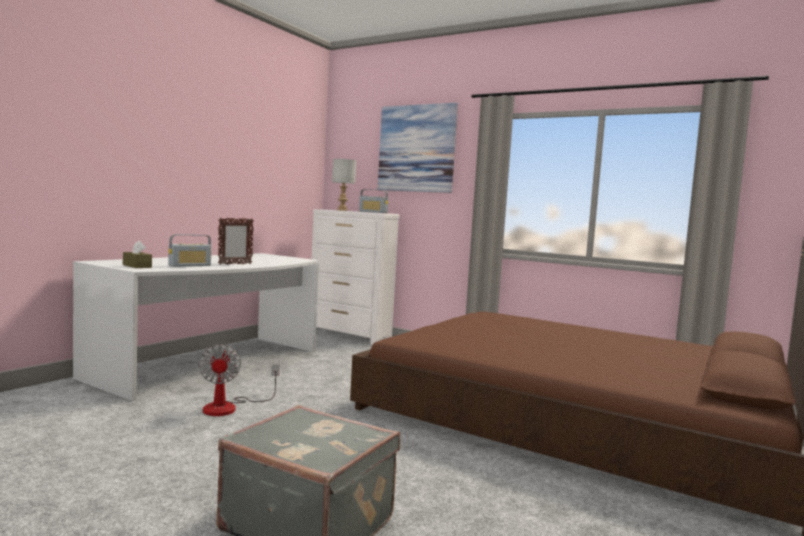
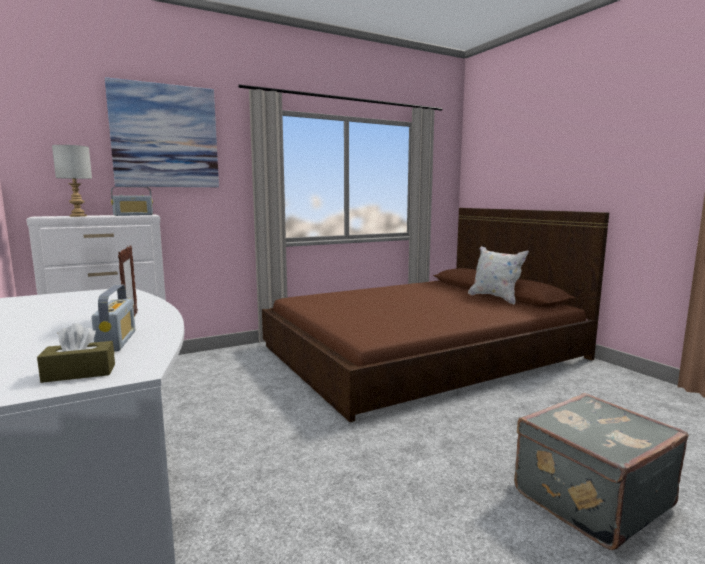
camera: 60 degrees left, 5 degrees up
fan [198,344,280,416] -> none
none -> white pillow [468,246,529,304]

